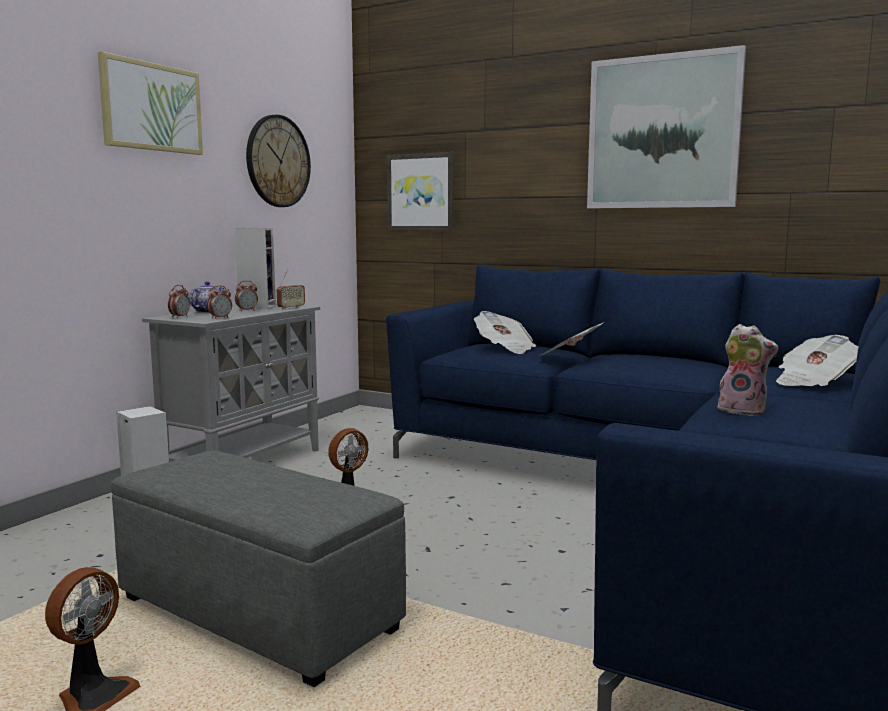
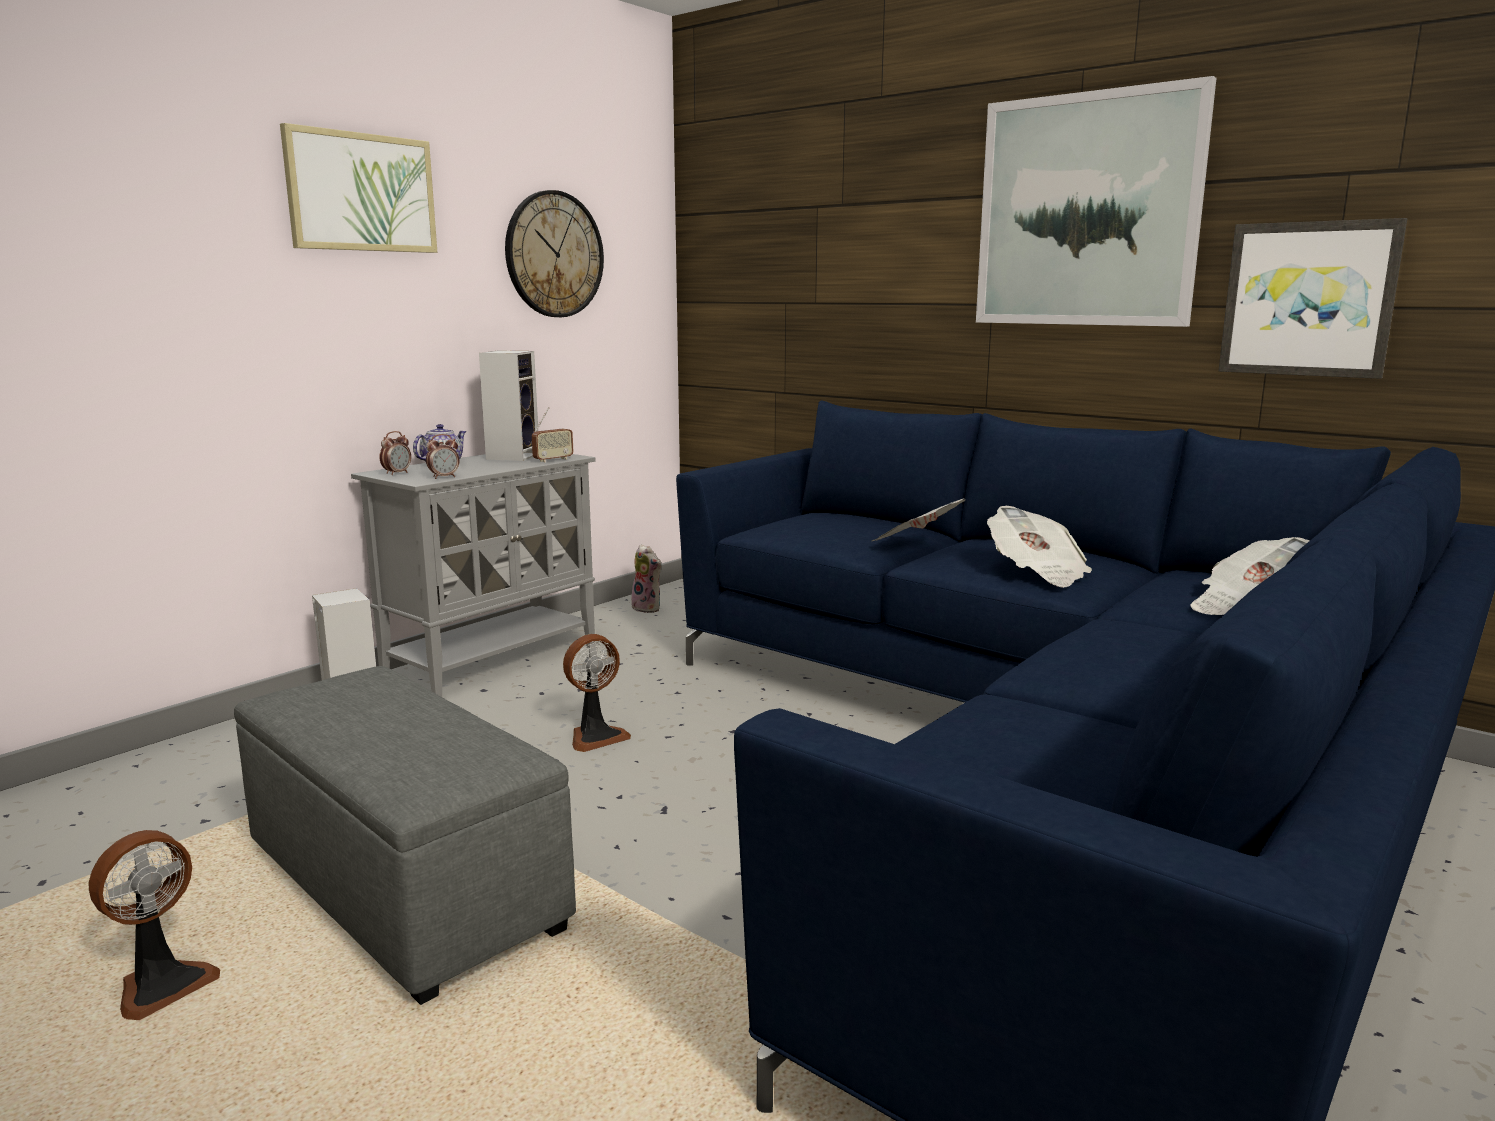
camera: 10 degrees right, 5 degrees up
alarm clock [235,281,258,311] -> none
picture [387,152,454,230] -> picture moved to [1218,218,1407,379]
newspaper [474,311,536,354] -> newspaper moved to [987,506,1092,588]
plush toy [717,324,779,416] -> plush toy moved to [631,544,662,613]

